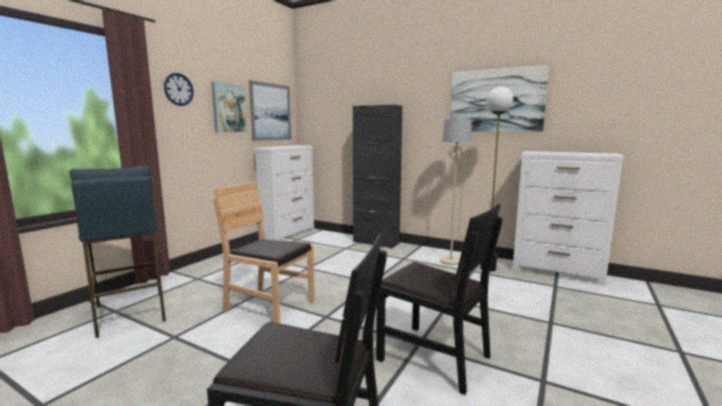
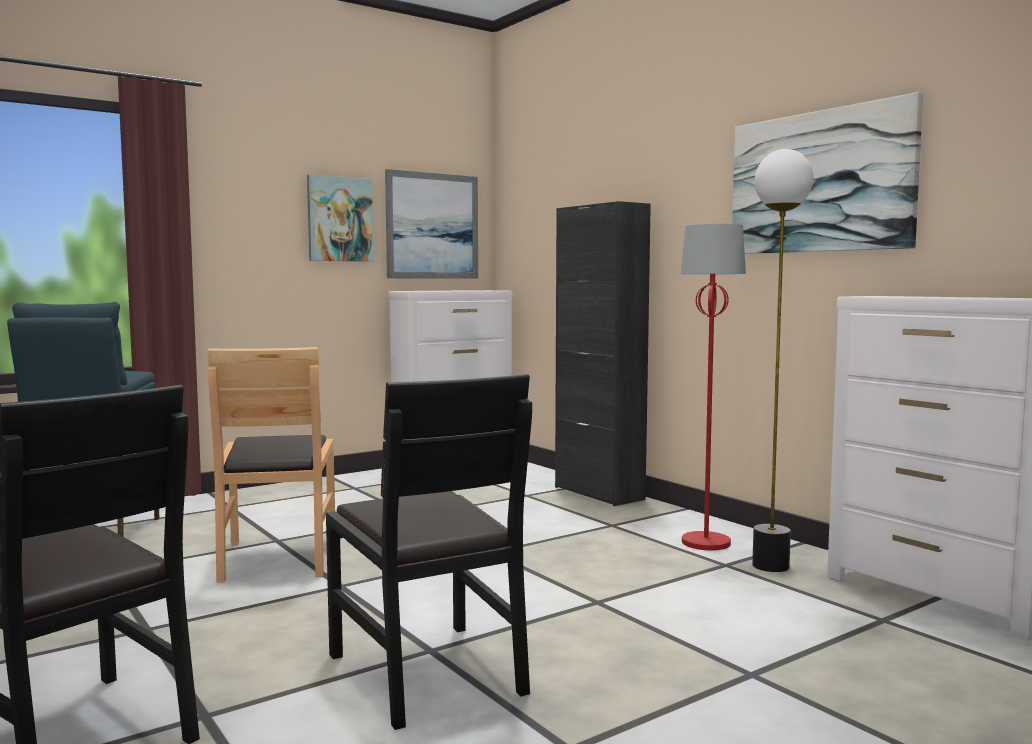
camera: 25 degrees right, 5 degrees down
wall clock [164,73,194,106] -> none
brown chair [213,181,315,324] -> brown chair turned 150 degrees counterclockwise [208,347,335,583]
beige floor lamp [440,119,472,265] -> red floor lamp [680,224,746,550]

